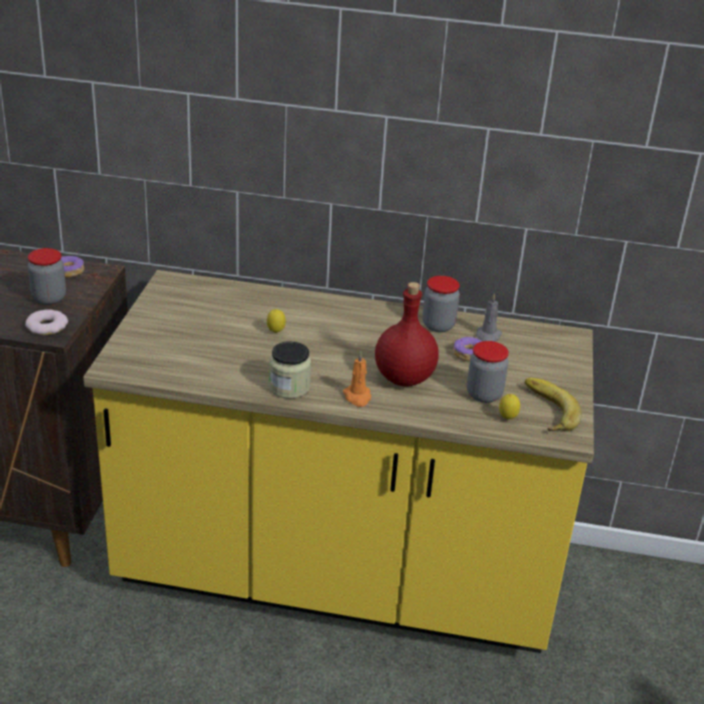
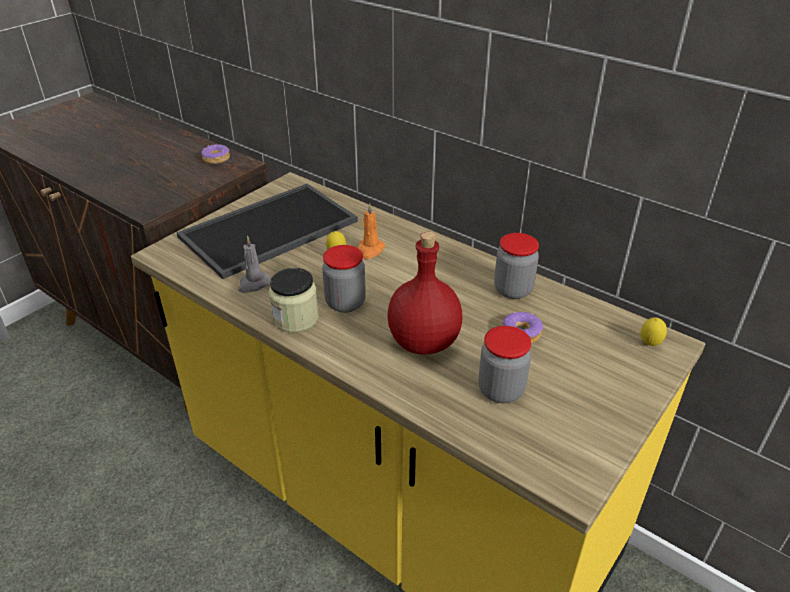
camera: 30 degrees right, 5 degrees up
donut [25,309,68,335] -> none
jar [28,248,66,305] -> jar moved to [322,245,366,313]
orange candle [343,351,371,407] -> orange candle moved to [358,203,385,259]
grey candle [476,293,502,342] -> grey candle moved to [238,236,271,293]
lemon [499,394,520,419] -> lemon moved to [641,317,667,346]
banana [525,378,582,431] -> none
none -> tray [176,184,358,279]

